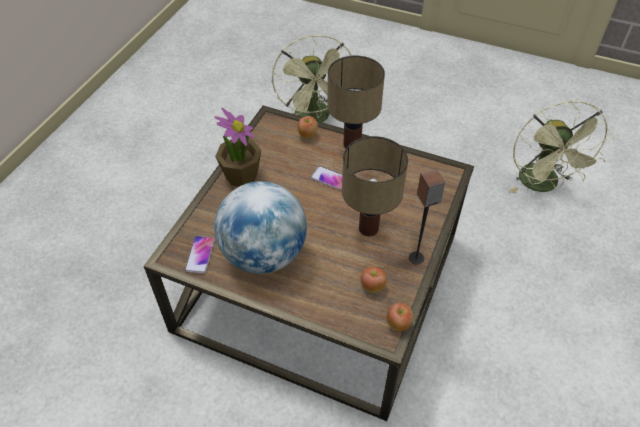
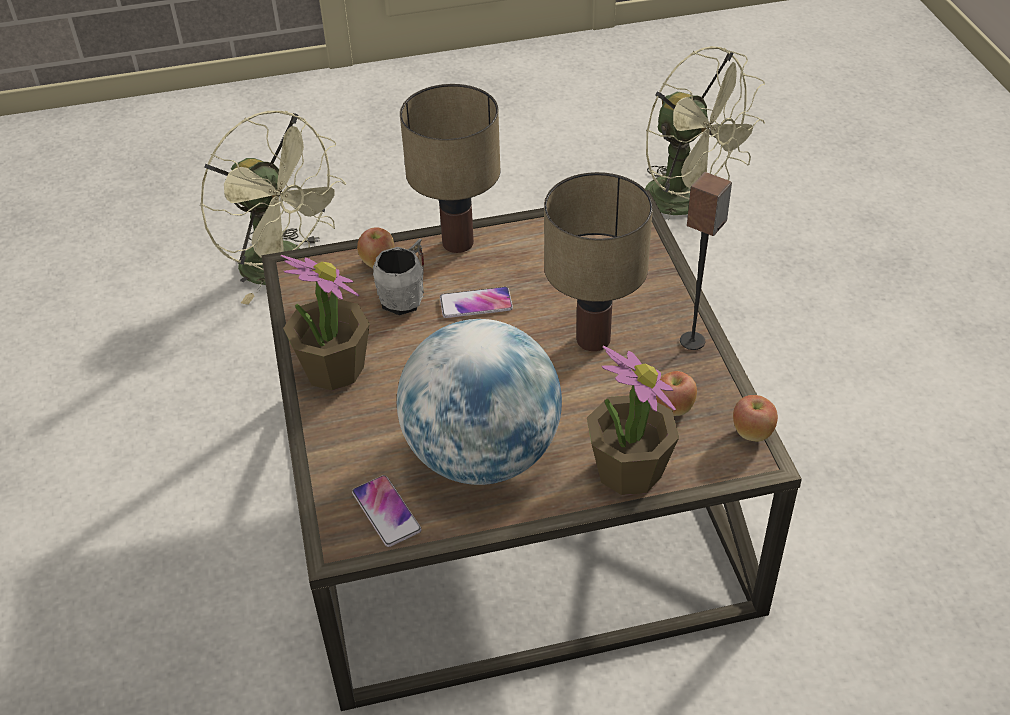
camera: 35 degrees left, 5 degrees down
none -> grey mug [373,239,424,315]
none -> potted plant [587,345,679,495]

